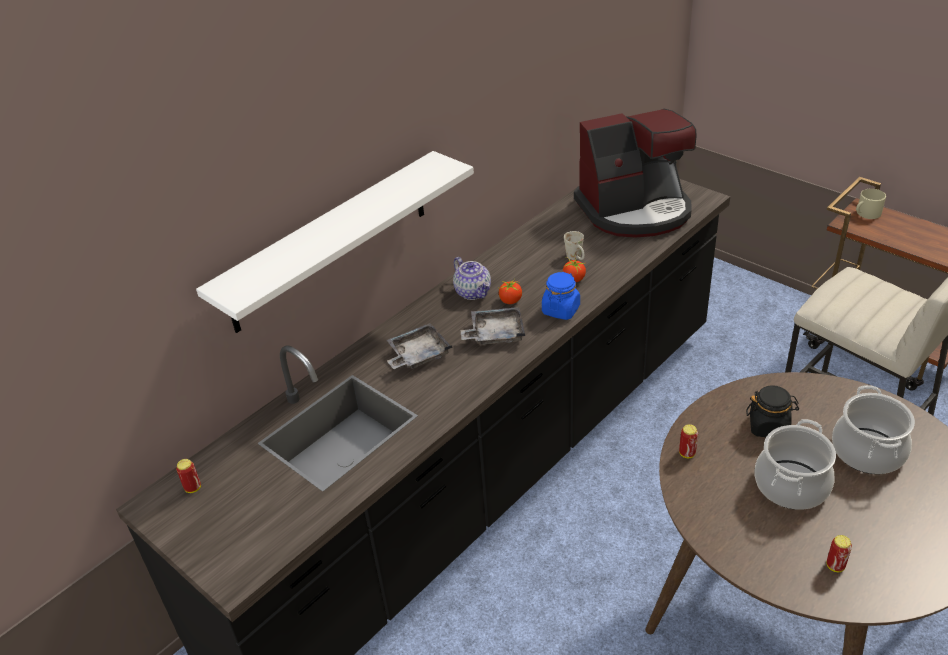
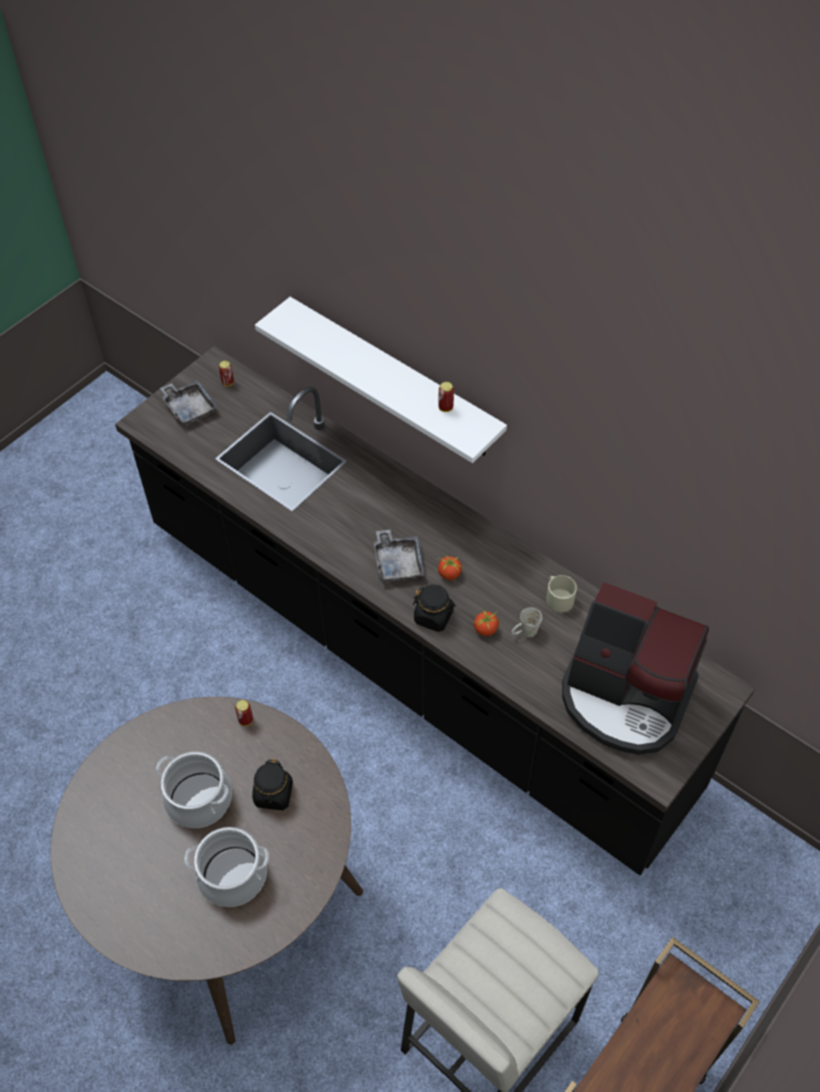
camera: 85 degrees right, 15 degrees up
grey tray [387,323,453,369] -> grey tray moved to [160,380,218,426]
teapot [453,257,491,300] -> none
blue jar [542,272,580,320] -> black jar [413,585,456,632]
coffee machine [574,109,697,238] -> coffee machine turned 45 degrees counterclockwise [562,582,709,755]
can [827,535,852,572] -> can moved to [438,382,454,412]
beige mug [856,189,886,219] -> beige mug moved to [546,575,577,612]

